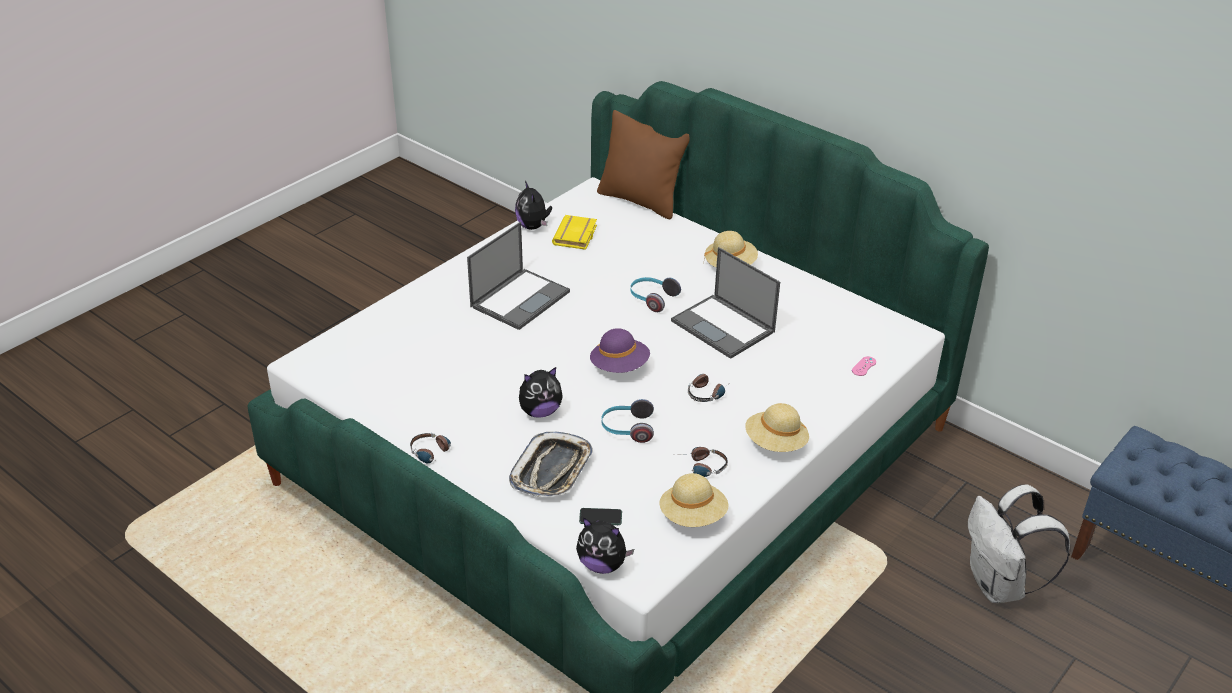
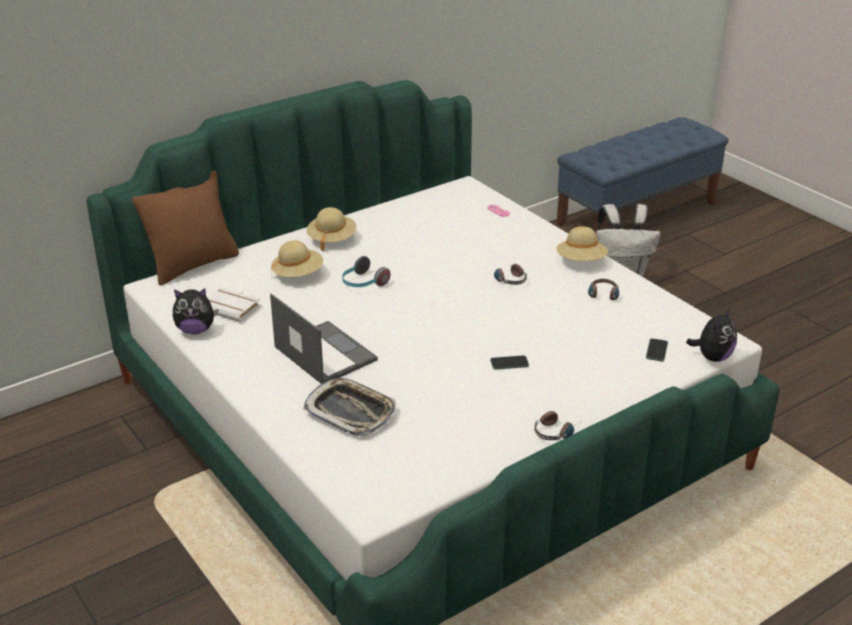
camera: 75 degrees left, 5 degrees down
tray [509,432,593,497] -> tray moved to [303,378,396,436]
plush toy [519,367,563,418] -> phone [490,355,529,370]
yellow book [552,215,597,250] -> white book [207,287,261,322]
purple hat [590,328,650,373] -> none
headphones [601,399,654,443] -> none
beige hat [659,473,729,527] -> beige hat moved to [271,240,323,277]
laptop [671,247,780,359] -> none

